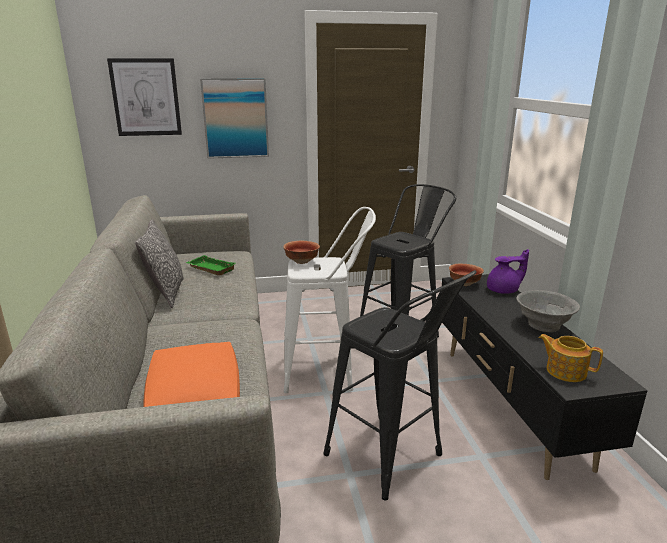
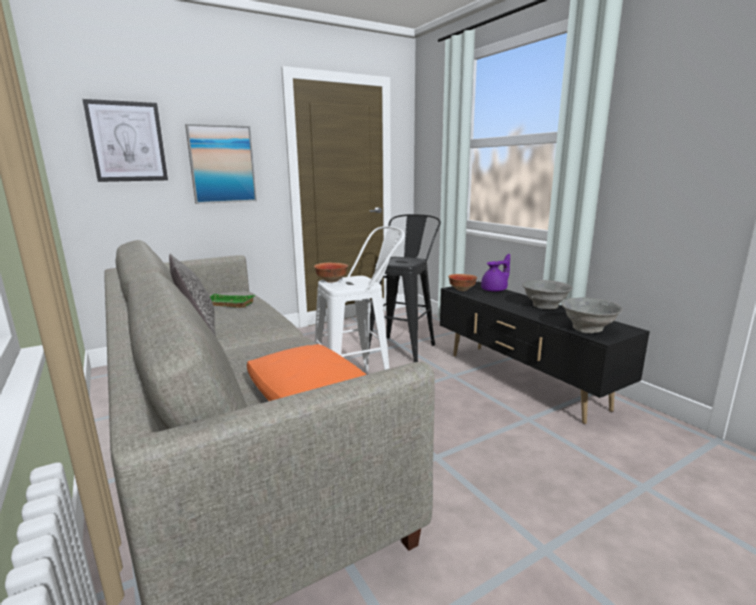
camera: 20 degrees left, 5 degrees down
black stool [323,270,477,501] -> none
teapot [538,334,603,382] -> grey bowl [561,297,623,334]

